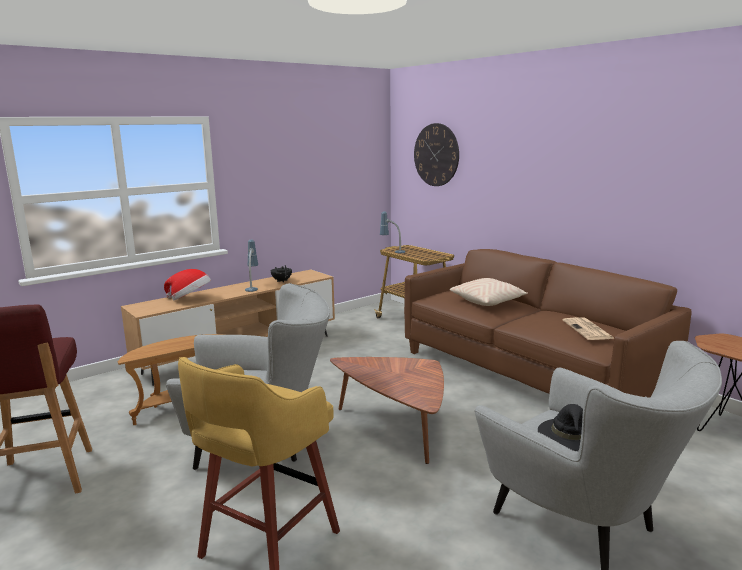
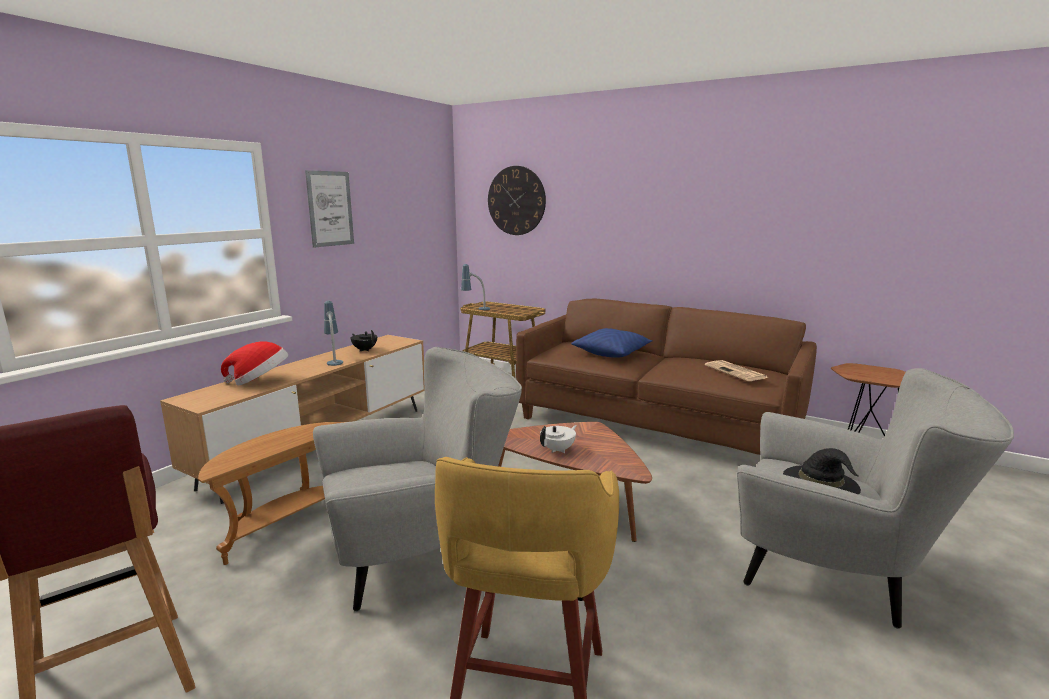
camera: 20 degrees left, 0 degrees up
beige pillow [450,278,528,306] -> blue pillow [571,328,653,358]
none -> picture [305,170,354,248]
none -> white teapot [540,425,577,453]

